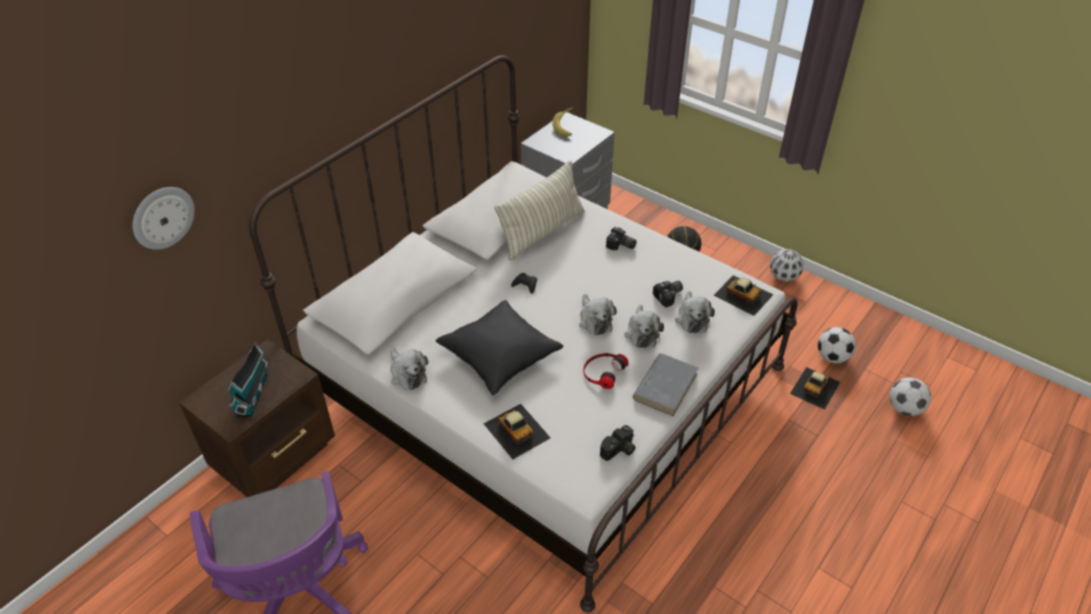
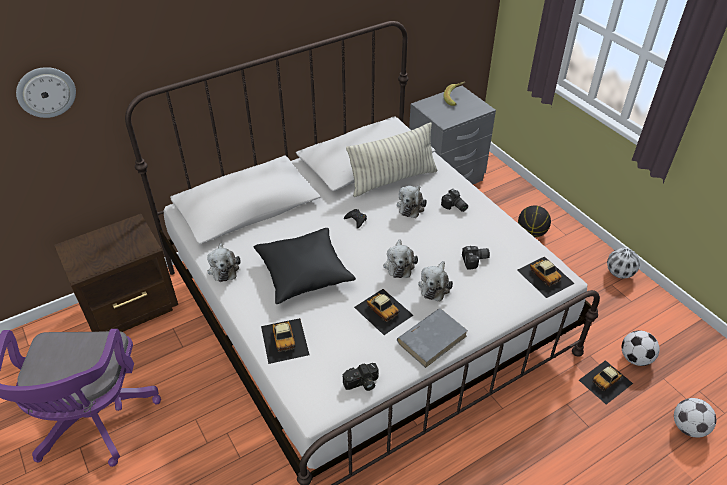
camera: 20 degrees right, 0 degrees up
toy house [228,343,268,417] -> none
headphones [583,353,629,389] -> toy car [354,289,413,335]
plush toy [675,291,715,333] -> plush toy moved to [397,185,427,218]

